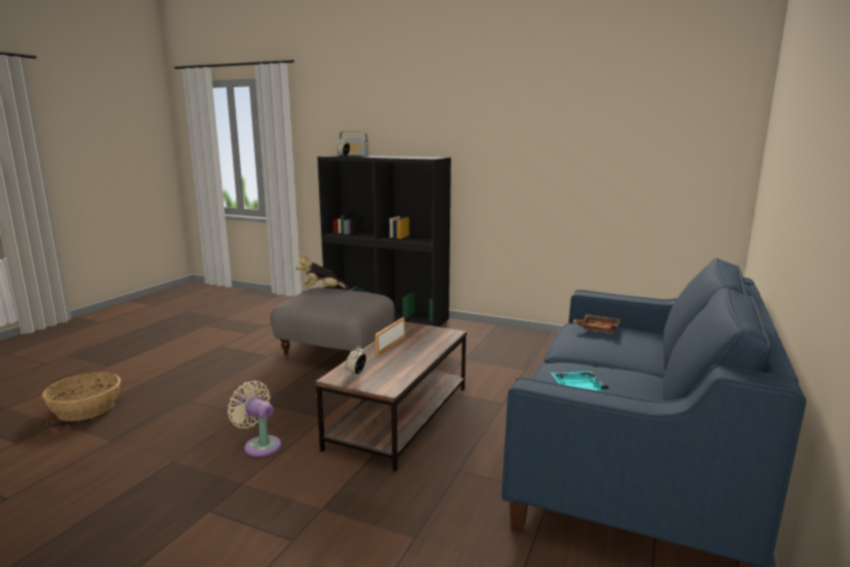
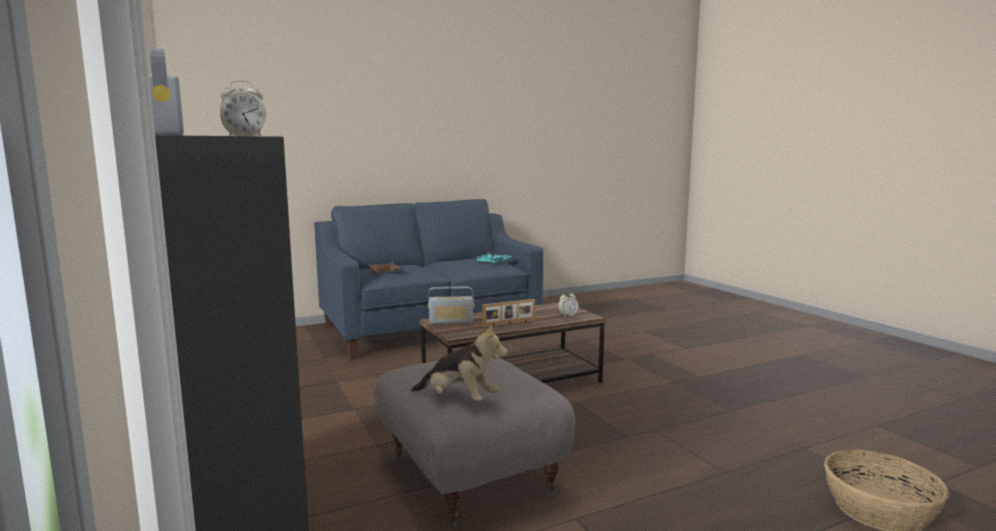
camera: 140 degrees left, 5 degrees down
beige fan [227,381,281,457] -> none
none -> radio [428,286,474,323]

